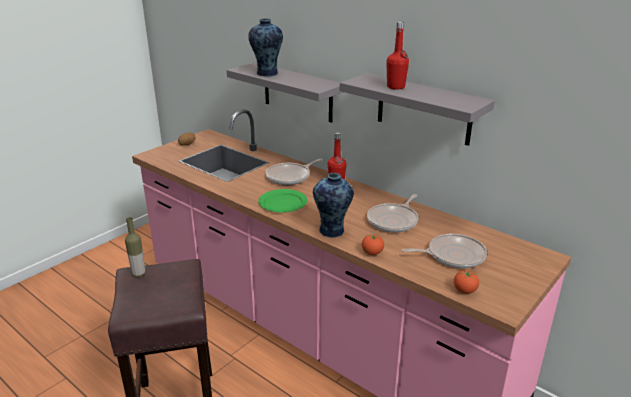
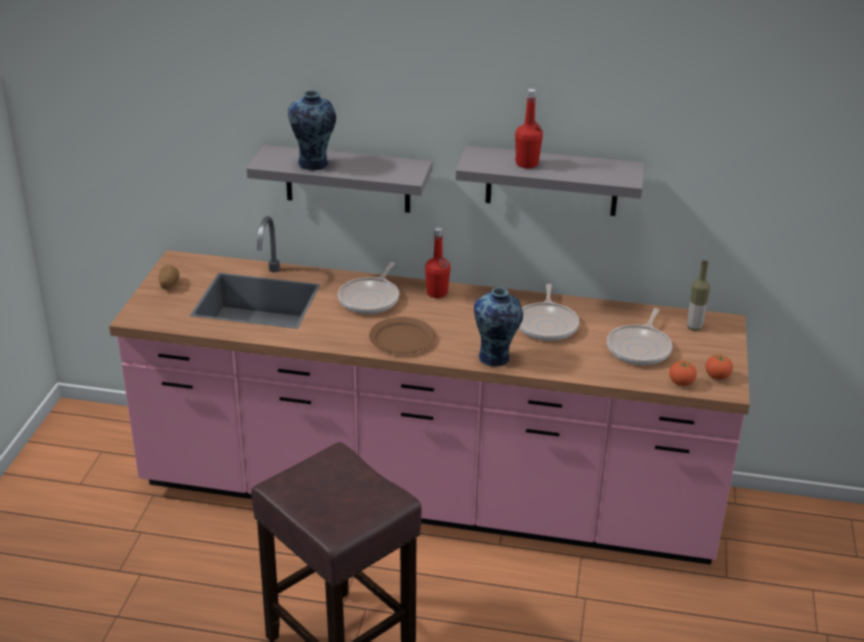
camera: 30 degrees left, 5 degrees up
bottle [125,217,146,277] -> bottle moved to [687,261,710,331]
green plate [258,189,308,213] -> brown plate [369,317,435,354]
tomato [362,234,384,255] -> tomato moved to [705,355,733,380]
frying pan [402,234,487,268] -> frying pan turned 150 degrees clockwise [607,308,672,365]

